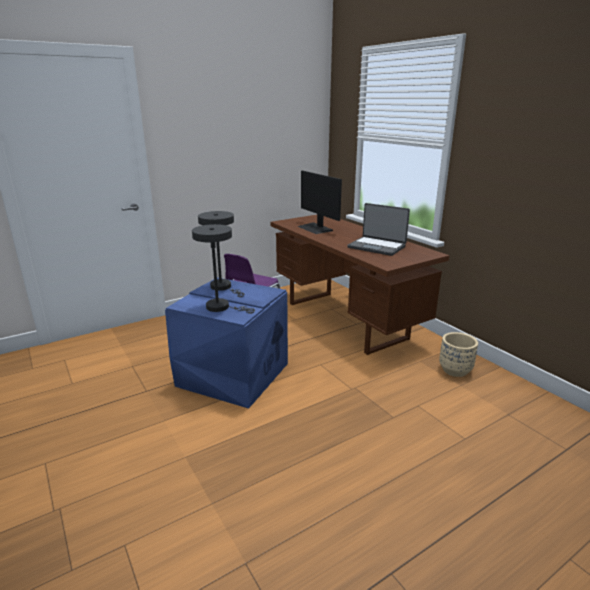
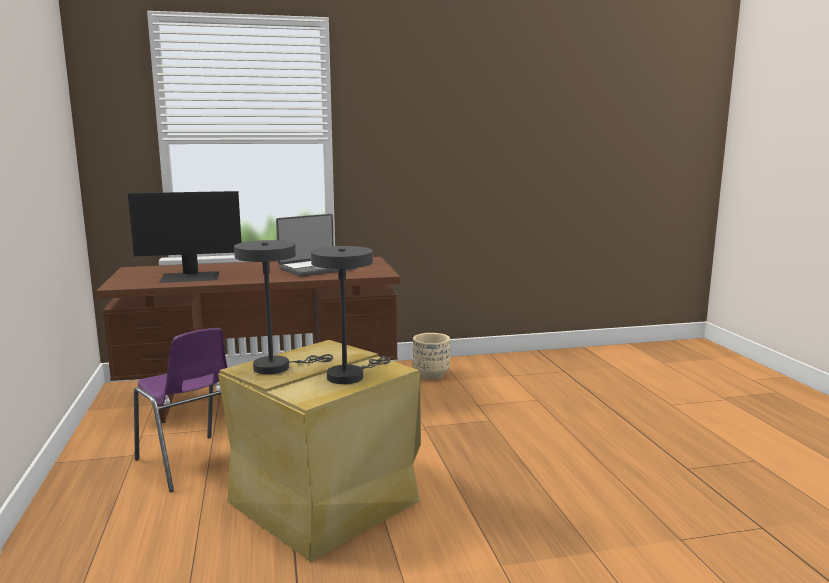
camera: 70 degrees left, 10 degrees down
blue storage box [165,278,288,409] -> beige storage box [218,340,421,562]

